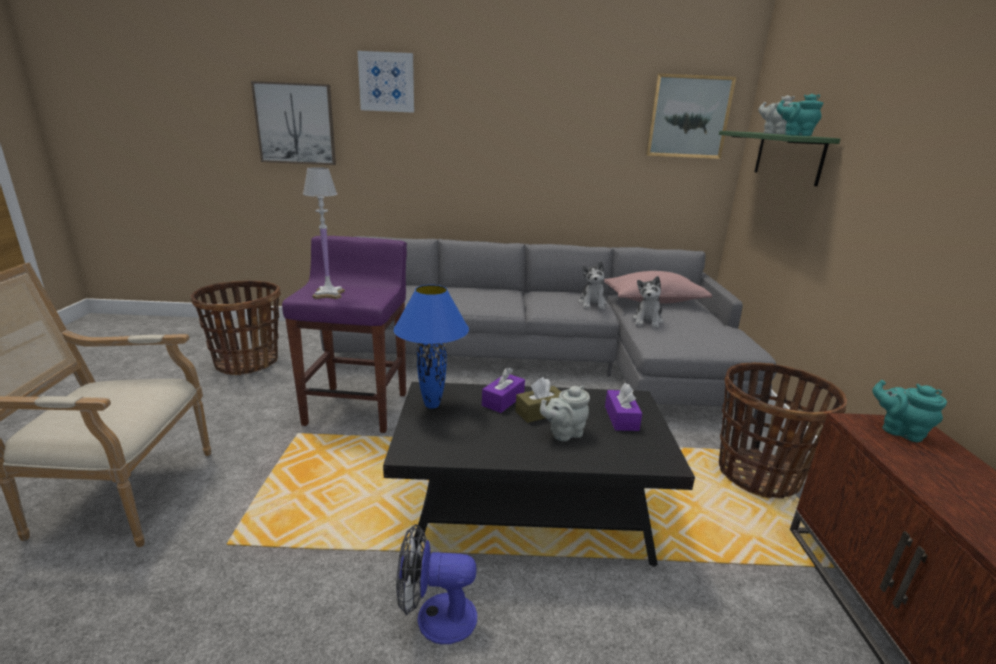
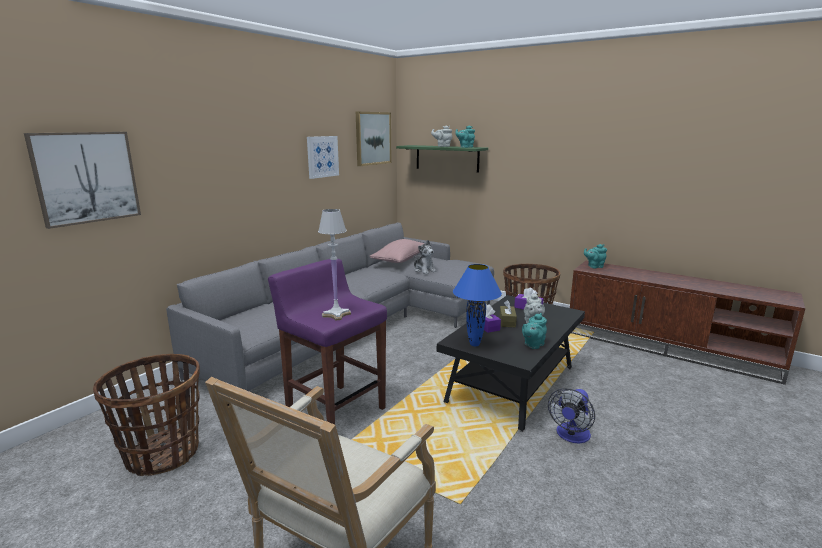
camera: 55 degrees left, 5 degrees down
picture [358,51,414,113] -> picture moved to [307,136,339,179]
plush toy [578,261,607,310] -> none
none -> turquoise teapot [522,313,547,349]

